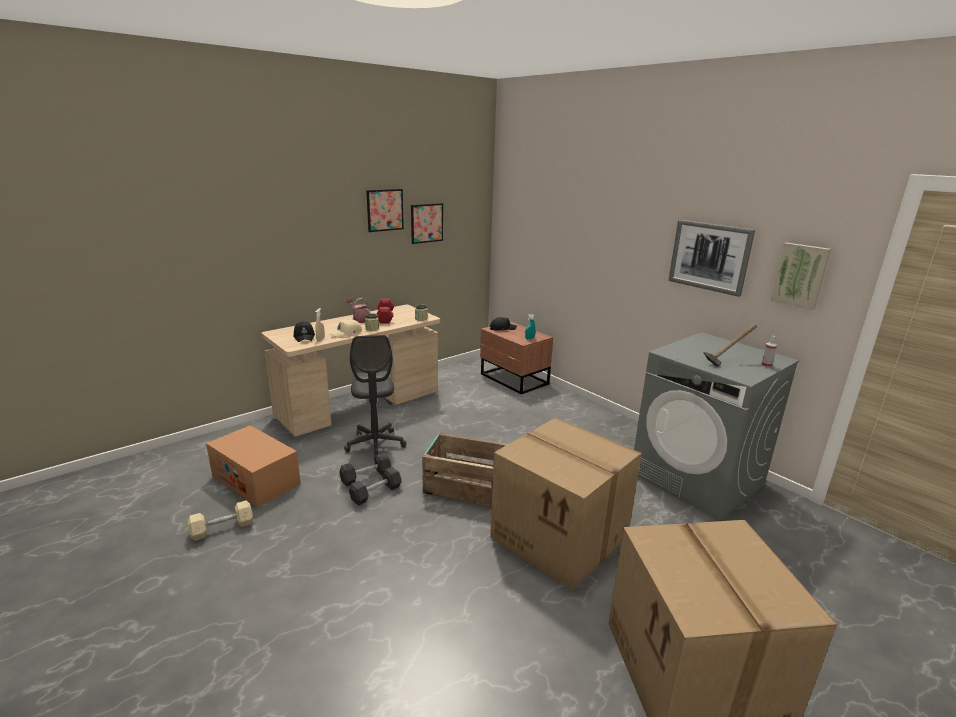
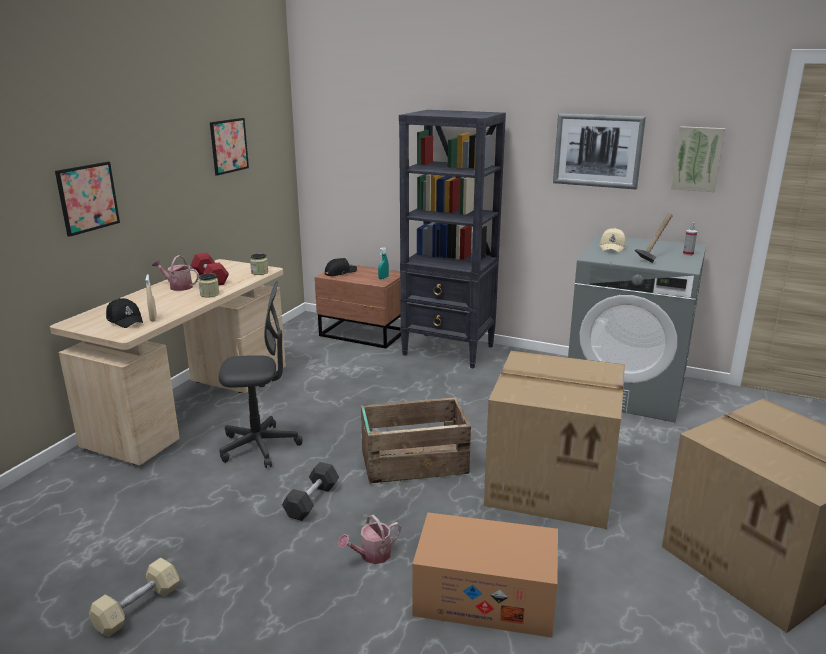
camera: 25 degrees left, 0 degrees up
cardboard box [206,425,301,507] -> cardboard box moved to [412,512,558,638]
beige cap [330,319,362,338] -> beige cap moved to [599,228,626,252]
black dumbbell [339,453,391,487] -> none
grey office chair [344,335,406,461] -> grey office chair turned 60 degrees counterclockwise [219,281,303,468]
picture [366,189,404,232] -> picture moved to [55,162,120,237]
none -> watering can [338,515,401,564]
none -> black bookcase [399,110,506,369]

